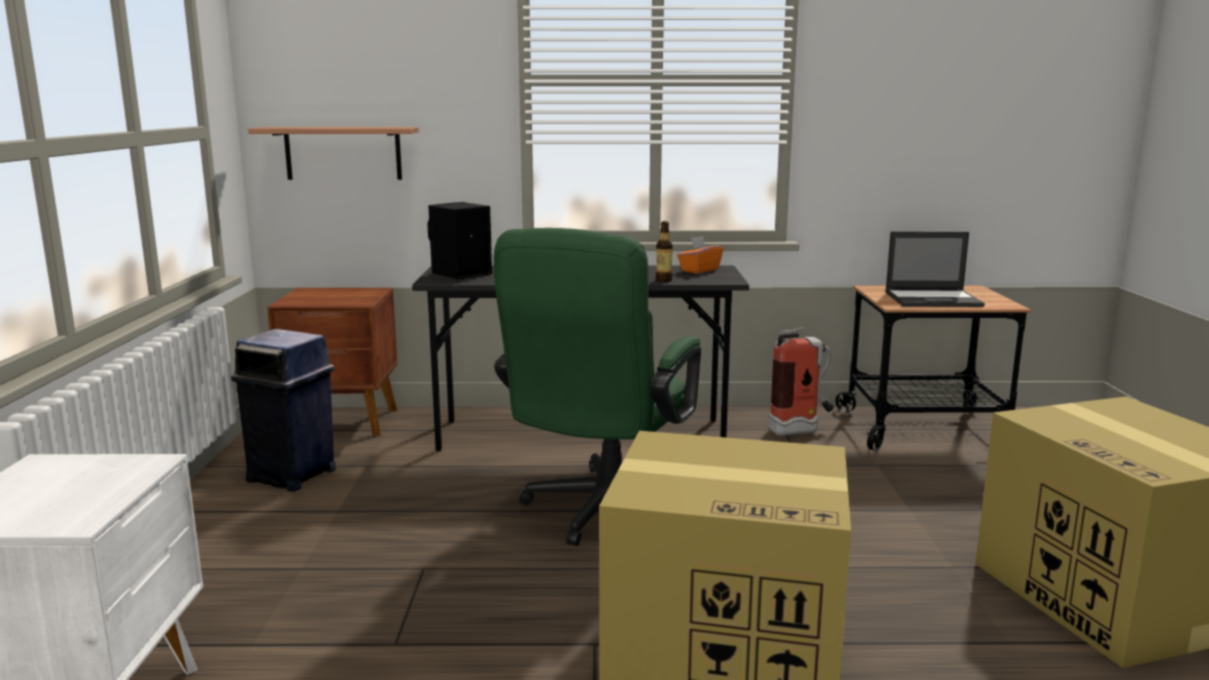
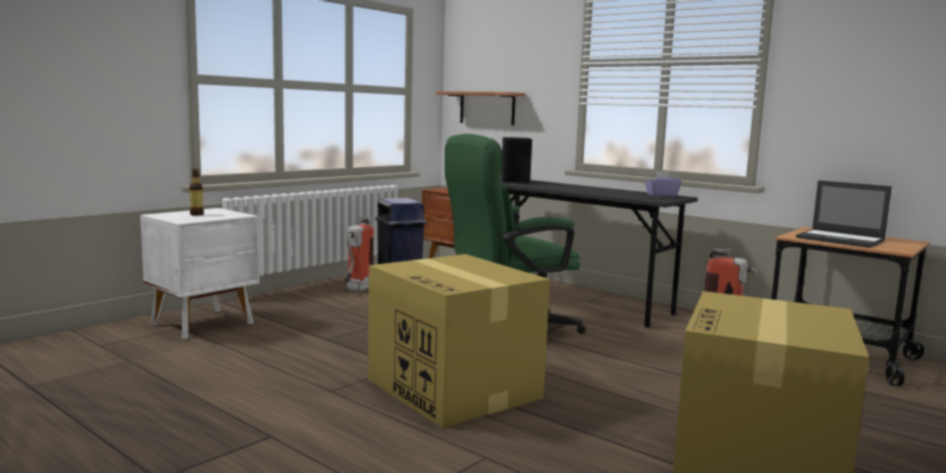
camera: 40 degrees right, 5 degrees down
bottle [656,221,673,282] -> bottle moved to [189,169,204,216]
orange tissue box [677,236,723,274] -> purple tissue box [645,171,682,197]
none -> fire extinguisher [344,217,374,292]

